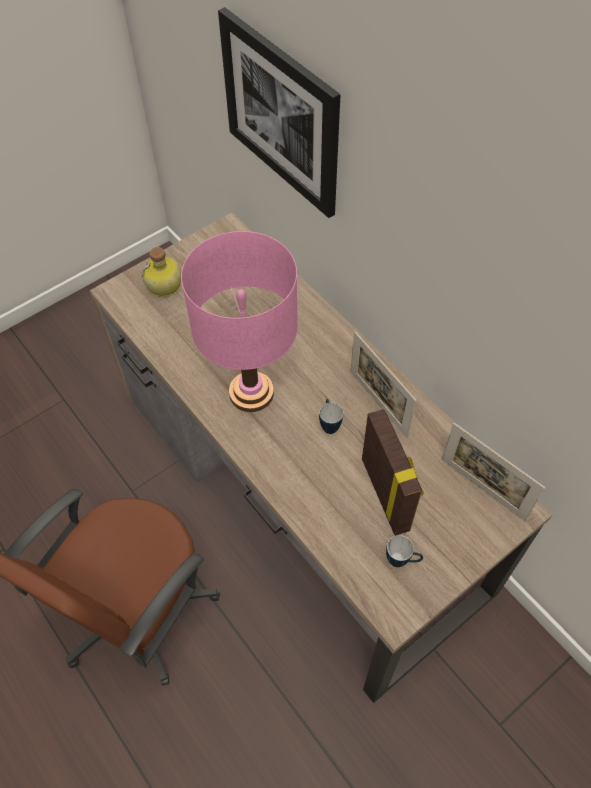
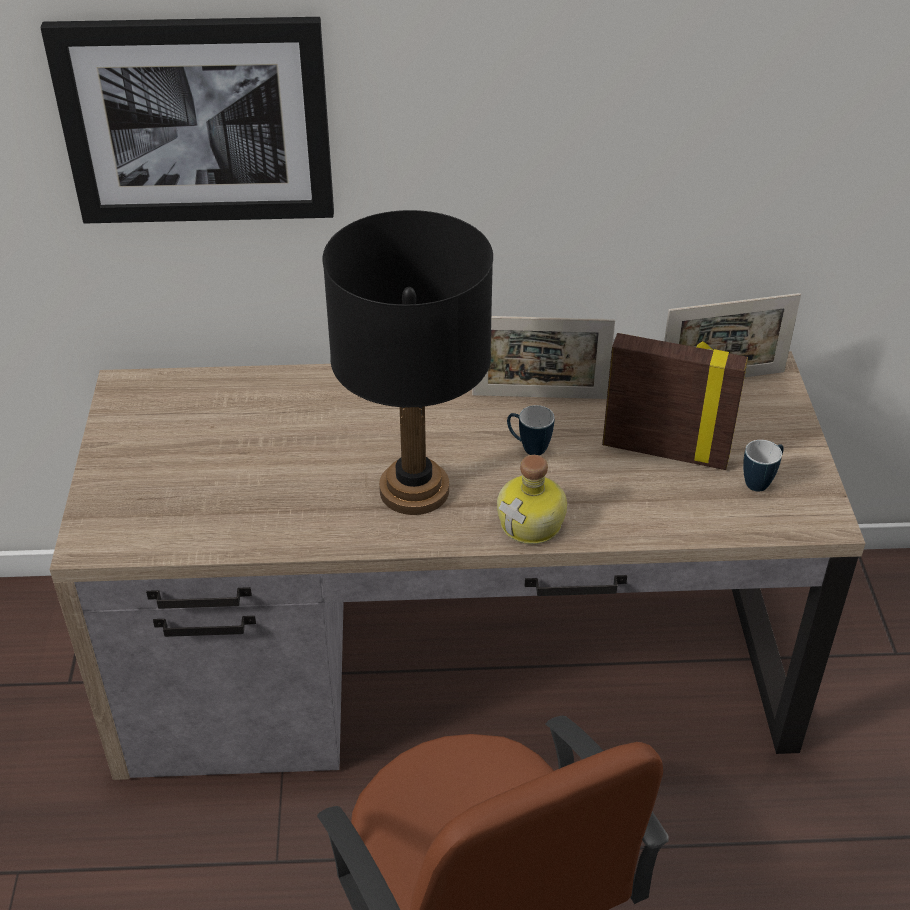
camera: 55 degrees left, 15 degrees down
bottle [141,247,182,297] -> bottle moved to [497,455,567,544]
pink table lamp [181,231,298,412] -> black table lamp [323,210,493,515]

